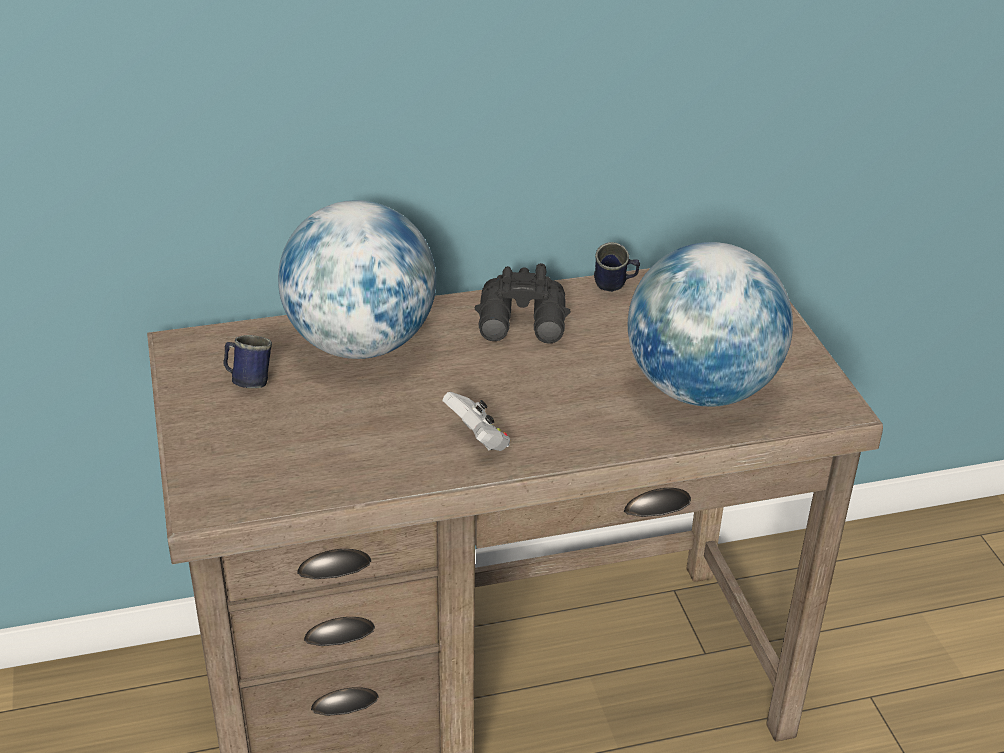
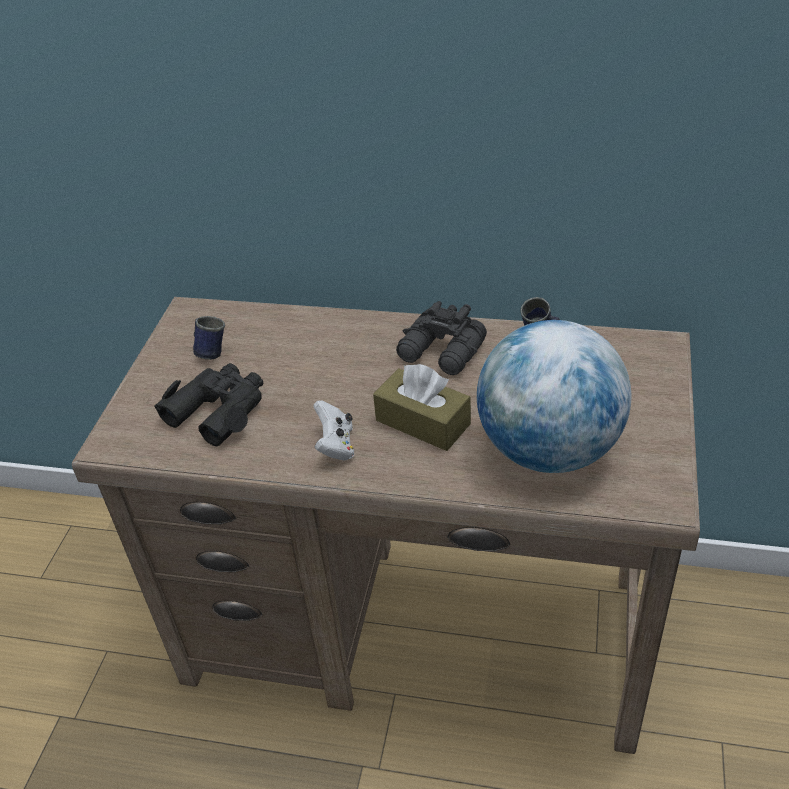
camera: 30 degrees right, 5 degrees up
globe [278,200,436,359] -> none
none -> black binoculars [154,363,264,446]
none -> brown tissue box [373,364,471,451]

